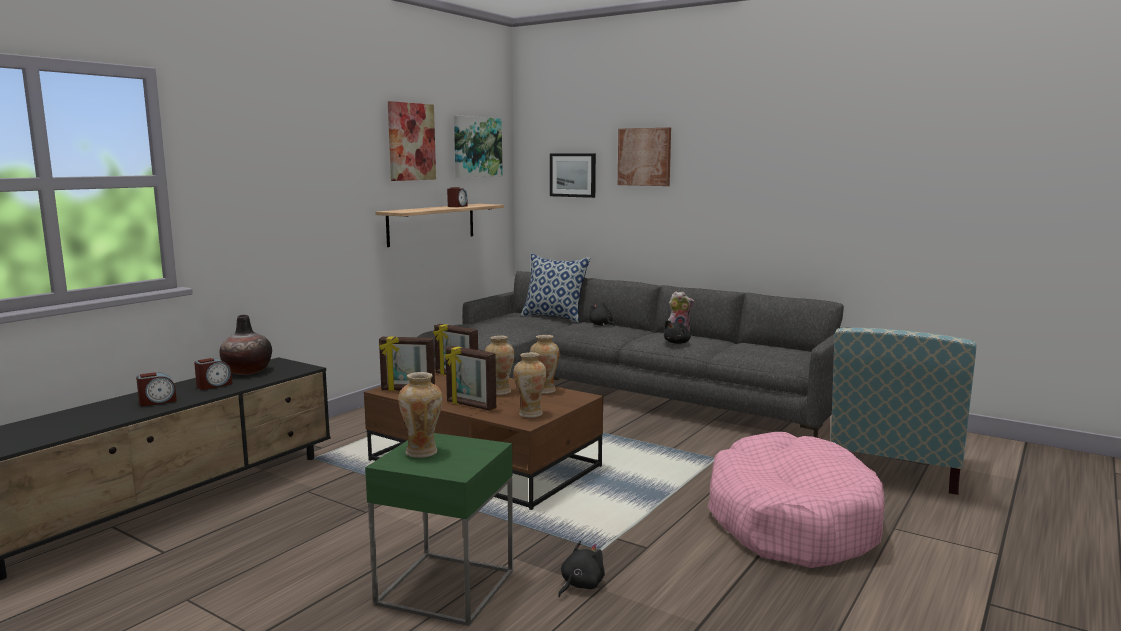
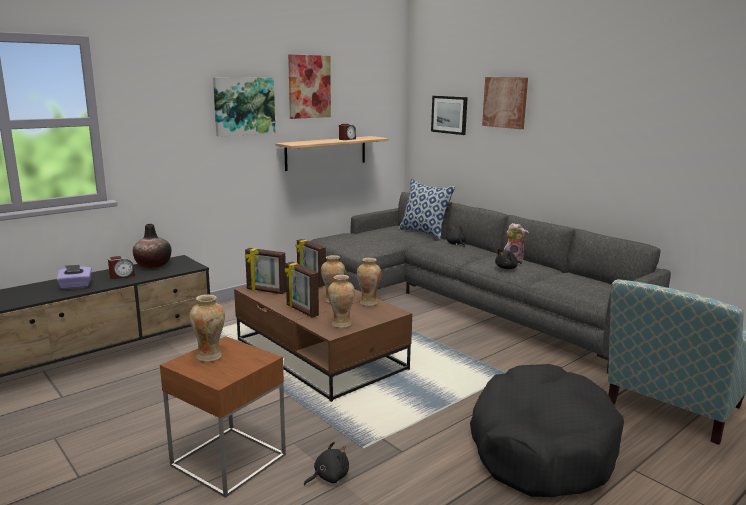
camera: 15 degrees right, 5 degrees up
alarm clock [136,372,177,406] -> purple tissue box [56,265,92,289]
green side table [365,433,513,626] -> brown side table [160,336,286,498]
picture [454,116,503,177] -> picture moved to [213,77,276,137]
pink dog bed [708,432,885,568] -> black dog bed [470,364,624,497]

